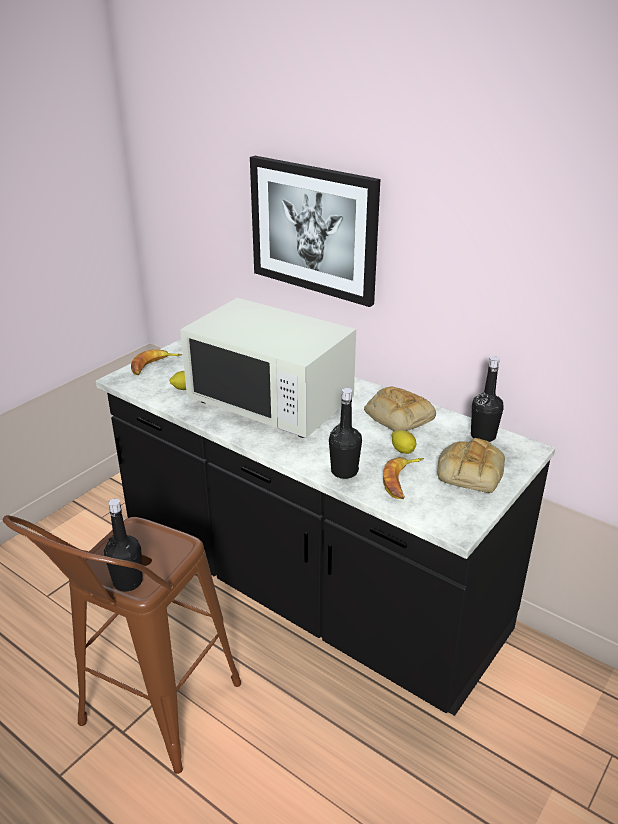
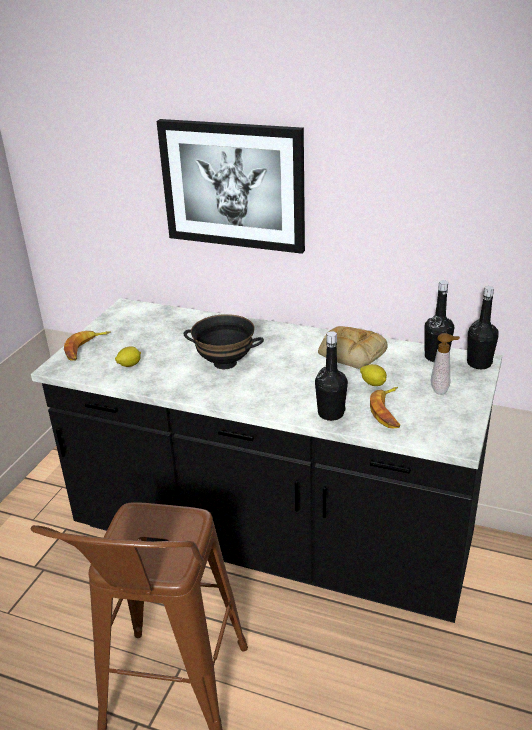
camera: 15 degrees left, 0 degrees up
black bottle [104,499,143,592] -> black bottle moved to [467,286,499,369]
white microwave [180,298,356,438] -> black bowl [184,314,264,369]
bread [437,438,505,493] -> soap dispenser [431,333,460,395]

